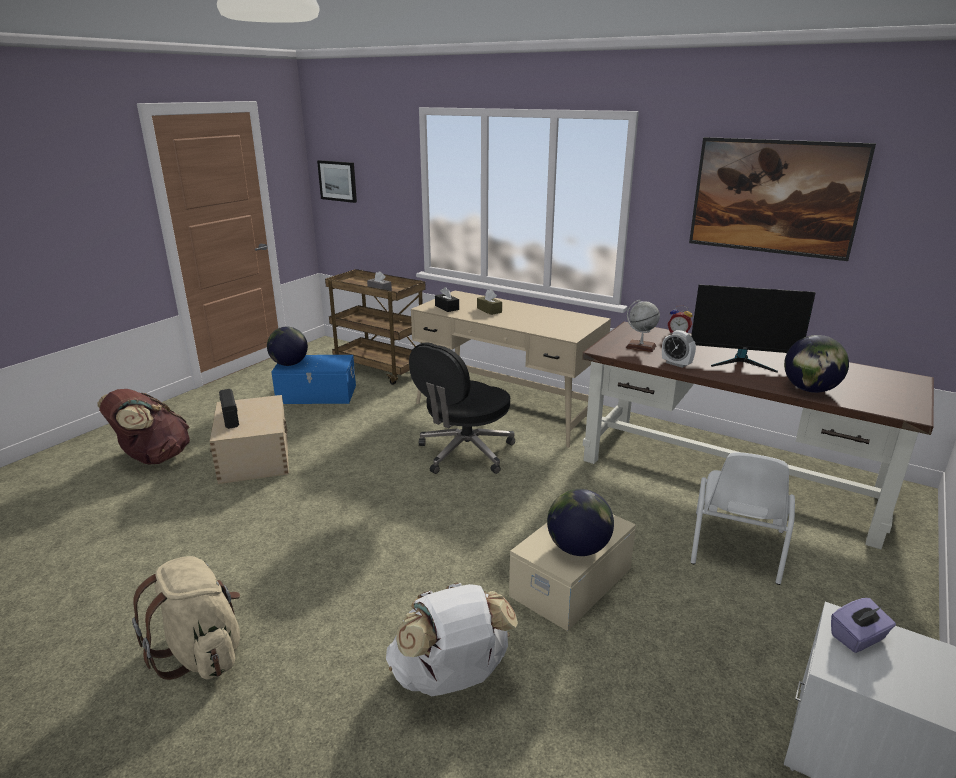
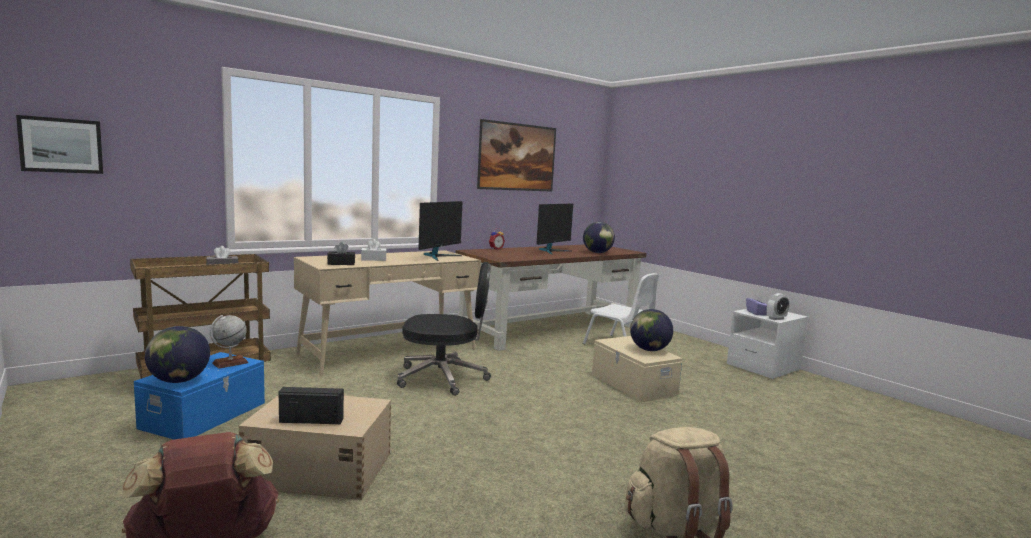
camera: 70 degrees left, 15 degrees down
white backpack [386,582,518,696] -> none
black office chair [409,342,515,474] -> black office chair turned 60 degrees counterclockwise [397,262,491,396]
brown tissue box [477,289,502,315] -> white tissue box [361,239,386,261]
globe [626,300,660,352] -> globe moved to [210,315,249,369]
alarm clock [662,330,696,368] -> alarm clock moved to [767,293,790,320]
none -> monitor [418,201,462,261]

